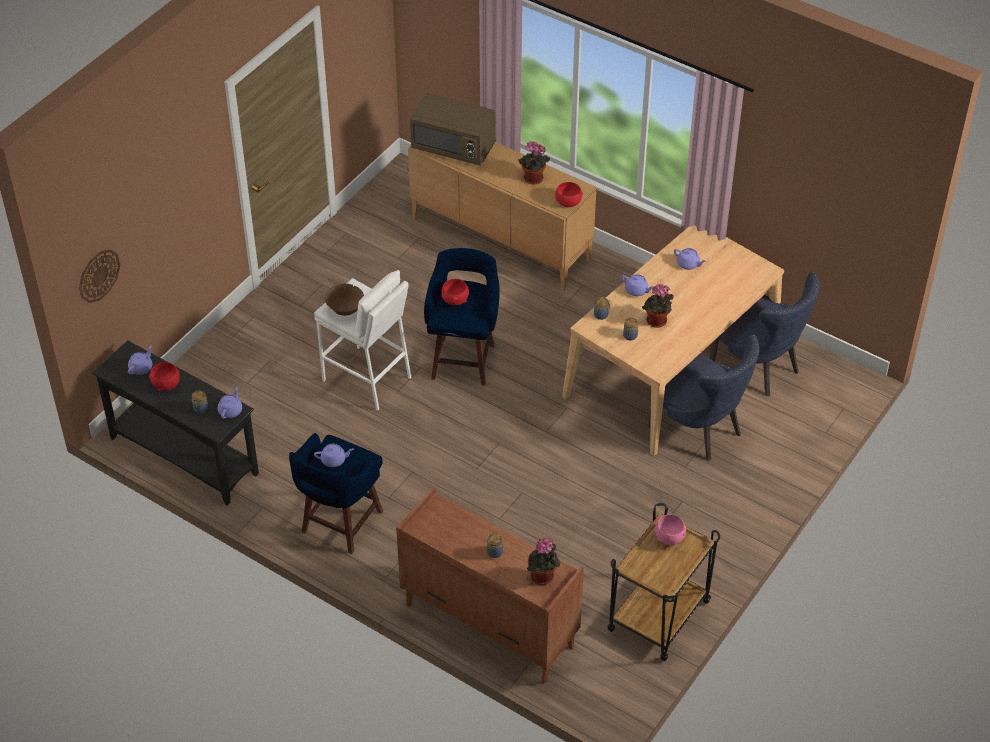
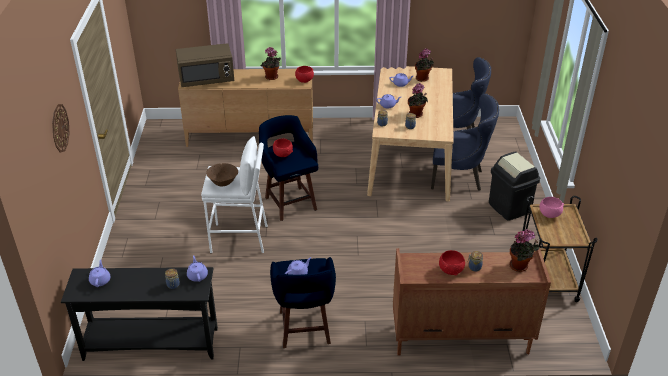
camera: 35 degrees left, 10 degrees down
wall clock [79,249,120,303] -> wall clock moved to [52,104,69,153]
red bowl [149,362,180,391] -> red bowl moved to [439,250,465,276]
none -> potted plant [415,48,434,82]
none -> black trash can [489,152,540,221]

